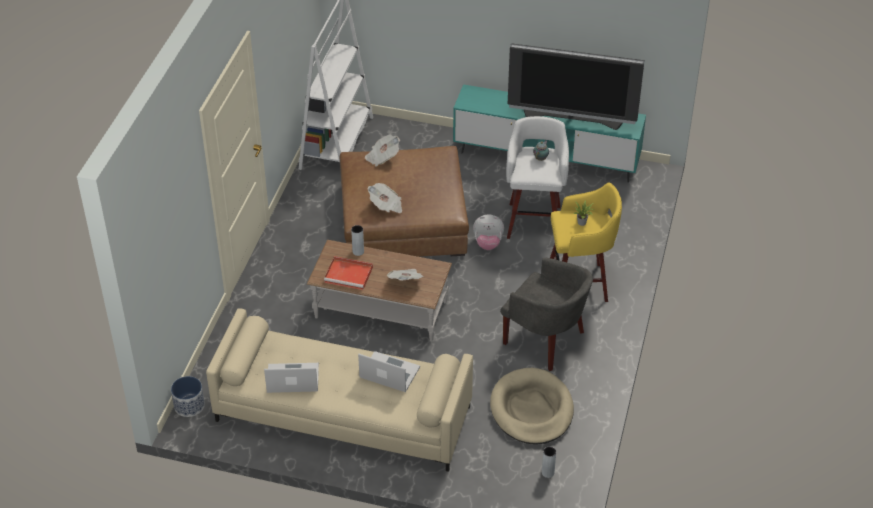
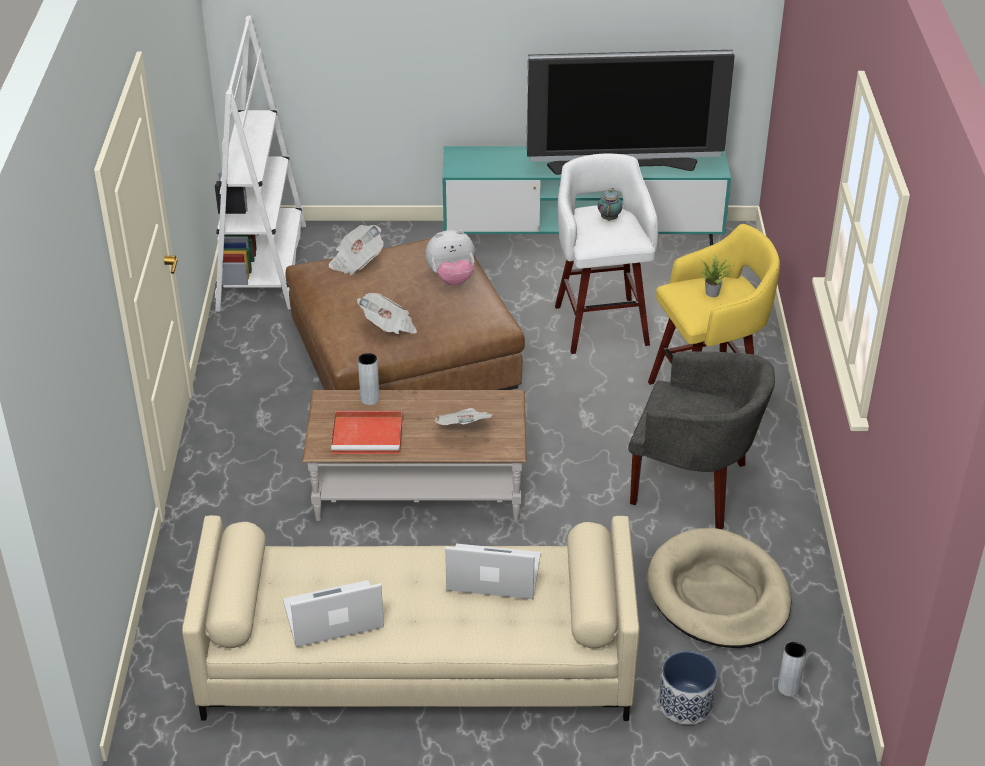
camera: 15 degrees left, 5 degrees down
planter [171,376,205,417] -> planter moved to [659,651,717,725]
plush toy [473,215,504,250] -> plush toy moved to [425,230,474,286]

